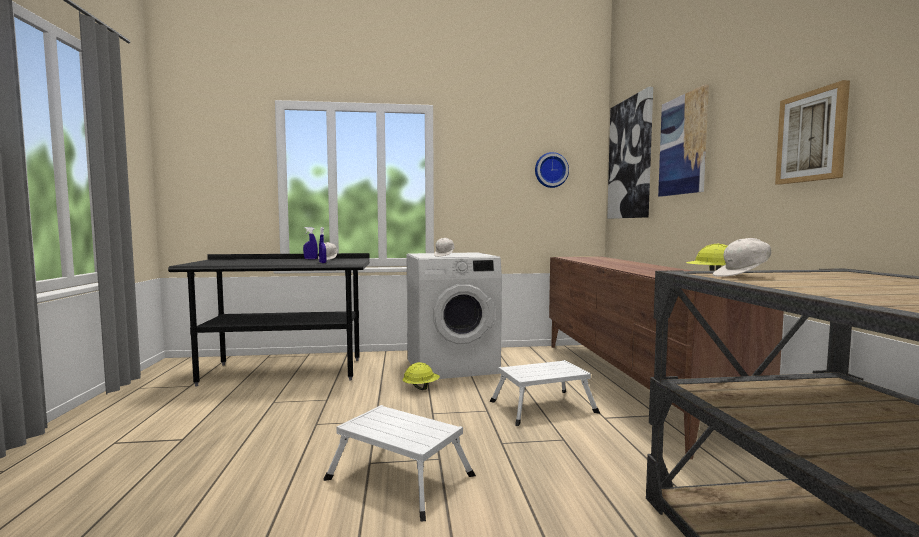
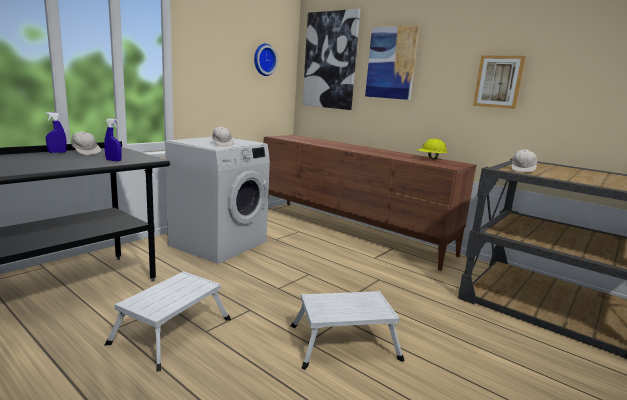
camera: 45 degrees left, 10 degrees up
yellow hard hat [402,362,440,390] -> none
white step ladder [489,360,600,426] -> white step ladder moved to [104,271,231,372]

